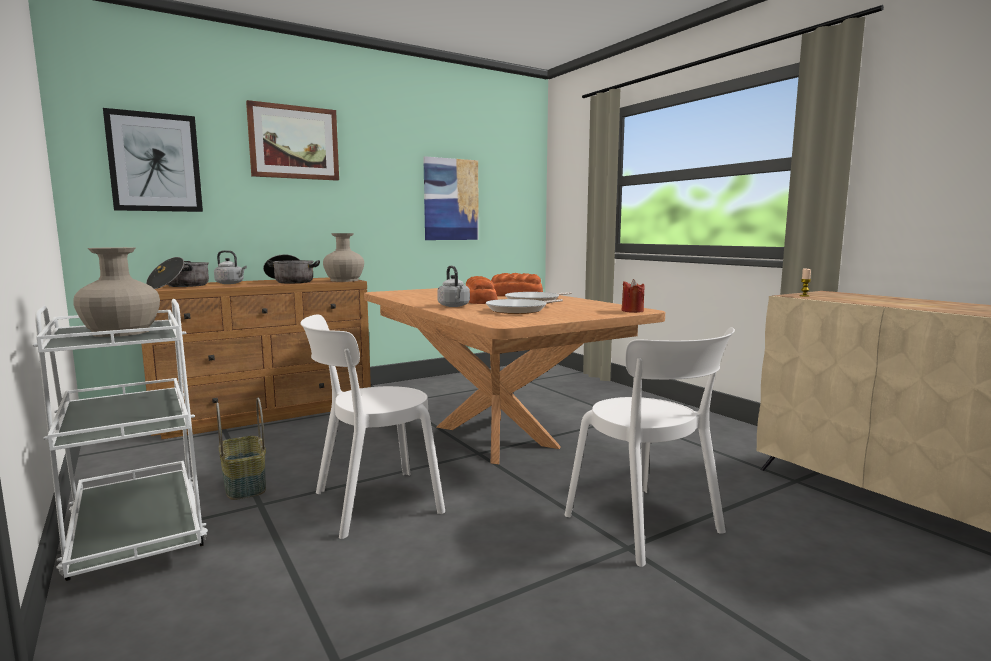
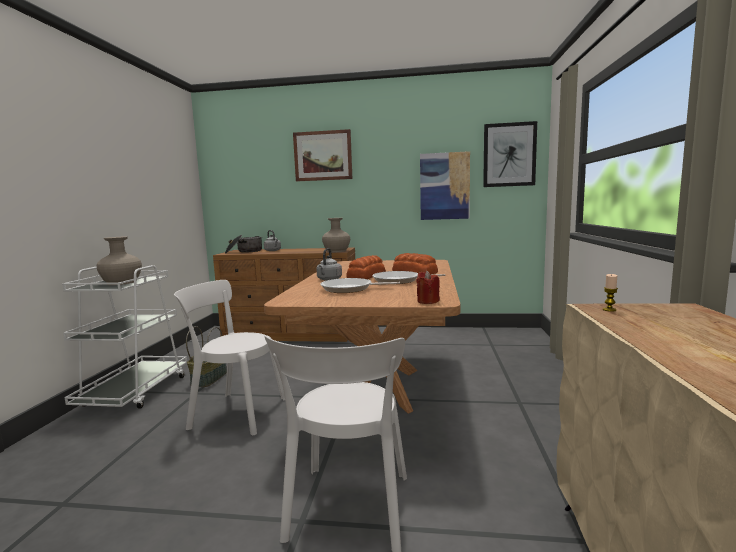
camera: 40 degrees right, 0 degrees up
picture [103,108,203,212] -> picture moved to [483,121,537,187]
cooking pot [263,254,320,283] -> none

